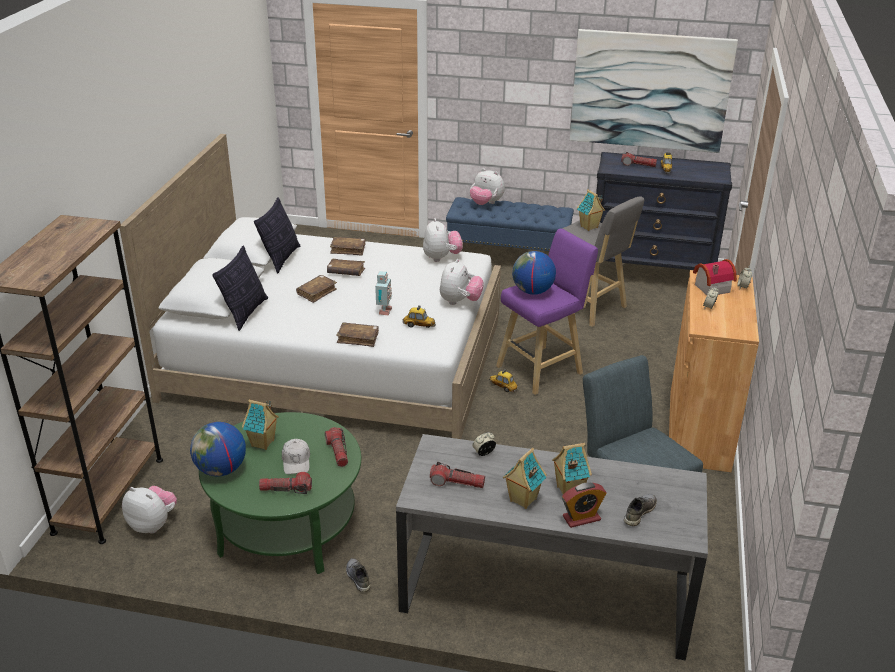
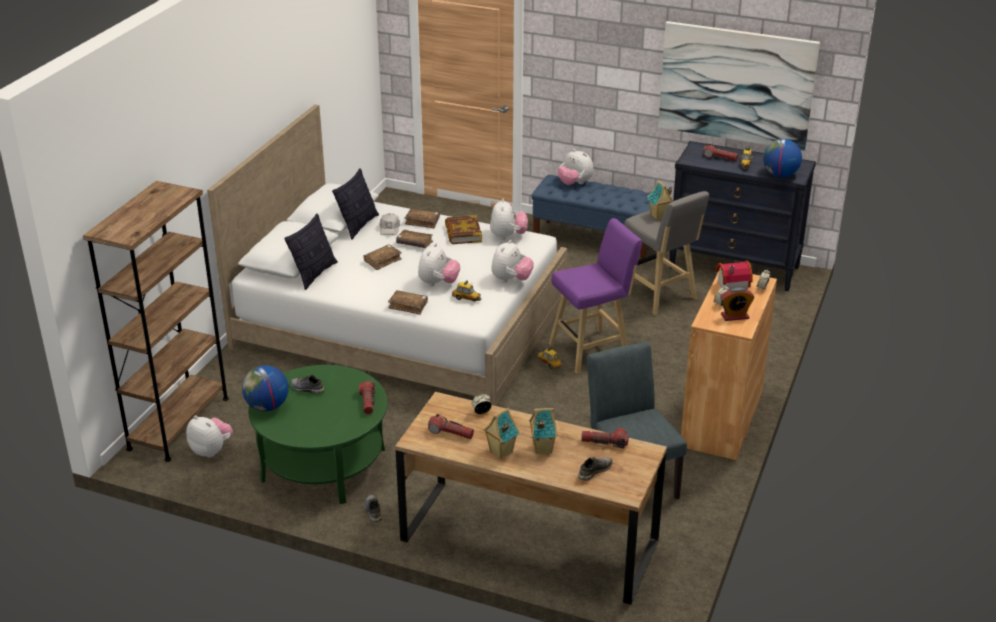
camera: 10 degrees right, 0 degrees up
toy house [242,400,279,450] -> grey shoe [290,375,325,394]
flashlight [259,472,312,494] -> flashlight moved to [581,428,629,448]
white cap [282,439,310,474] -> white cap moved to [380,213,400,235]
toy robot [375,271,392,316] -> plush toy [418,243,460,286]
grey desk [396,434,708,661] -> brown desk [395,392,667,605]
globe [512,251,556,295] -> globe moved to [763,139,802,177]
alarm clock [562,483,607,528] -> alarm clock moved to [720,287,754,321]
none -> book [445,215,482,244]

